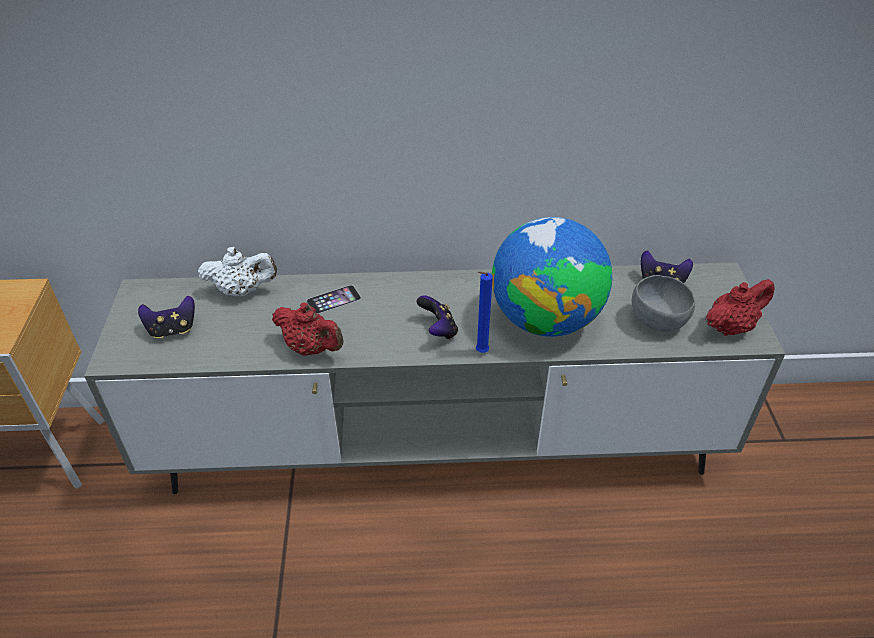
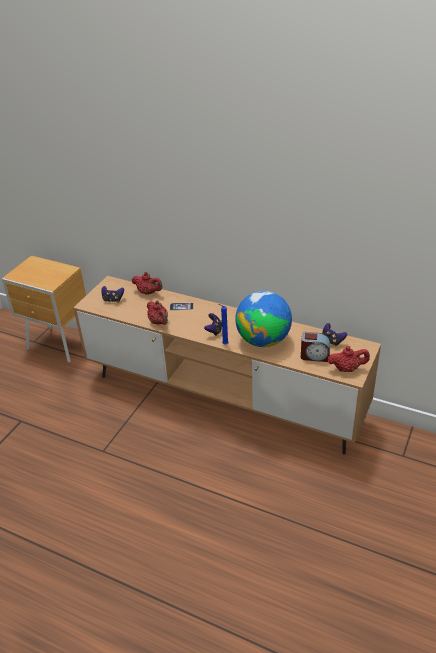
camera: 30 degrees right, 5 degrees down
grey tv stand [84,262,785,494] -> brown tv stand [73,276,381,455]
white teapot [198,247,277,296] -> red teapot [132,272,163,295]
grey bowl [632,275,695,331] -> alarm clock [301,332,330,362]

